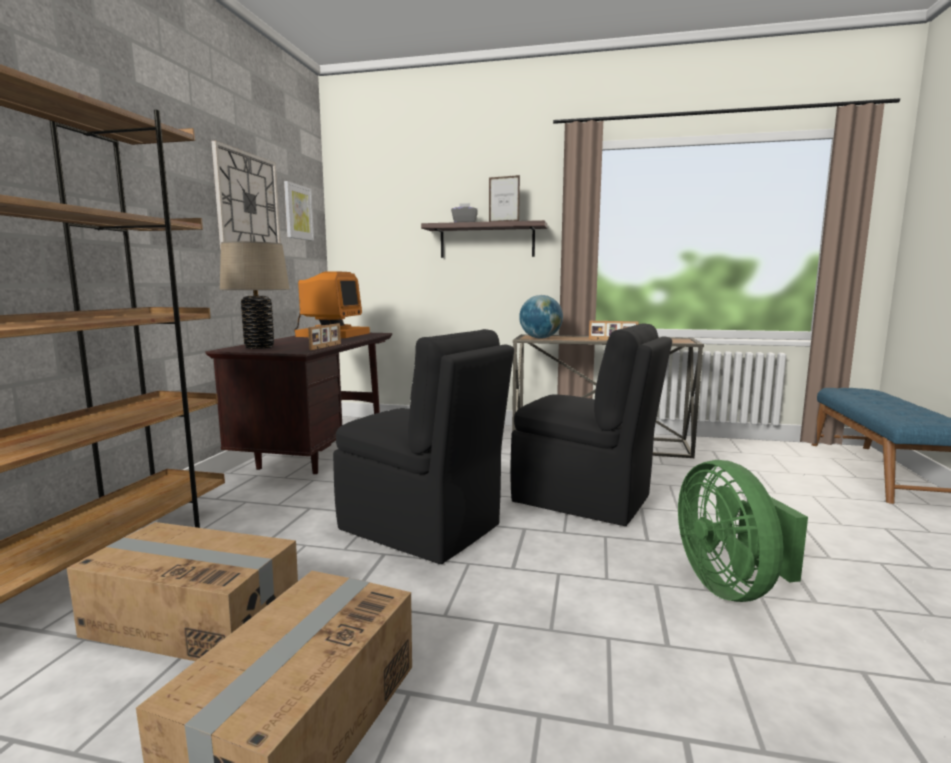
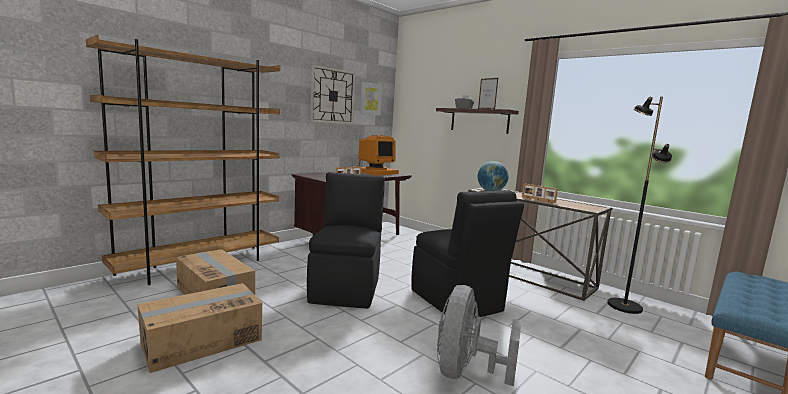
camera: 30 degrees right, 0 degrees up
beige table lamp [220,241,290,349] -> none
black chair [333,329,514,564] -> black chair turned 150 degrees counterclockwise [307,172,385,309]
green fan [678,460,808,602] -> grey fan [437,285,522,386]
none -> black floor lamp [607,96,672,314]

